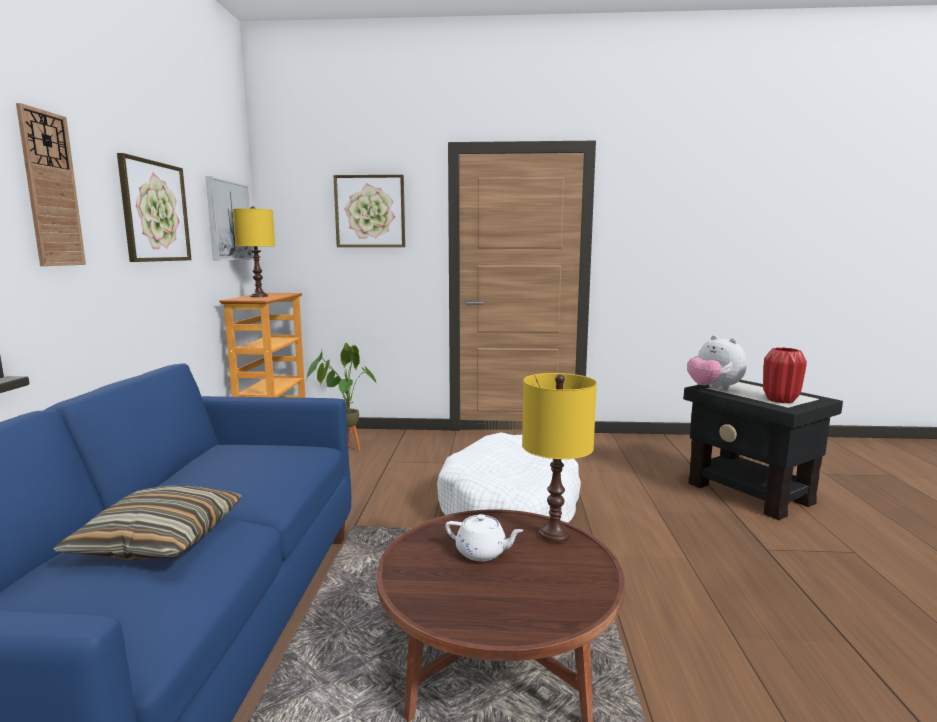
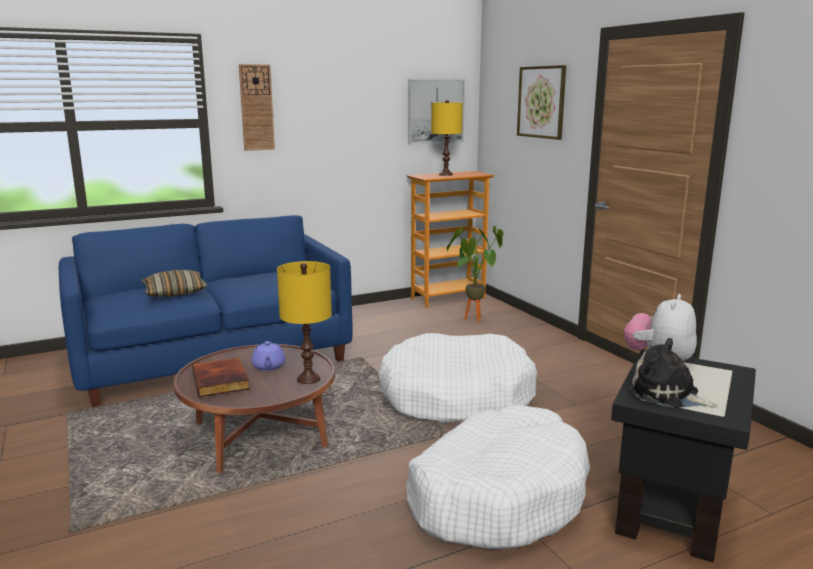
camera: 60 degrees right, 5 degrees up
picture [117,153,192,262] -> none
white teapot [445,514,524,561] -> purple teapot [251,341,285,371]
red vase [763,347,807,403] -> plush toy [629,338,719,408]
none -> book [192,357,250,397]
none -> white dog bed [406,405,590,549]

